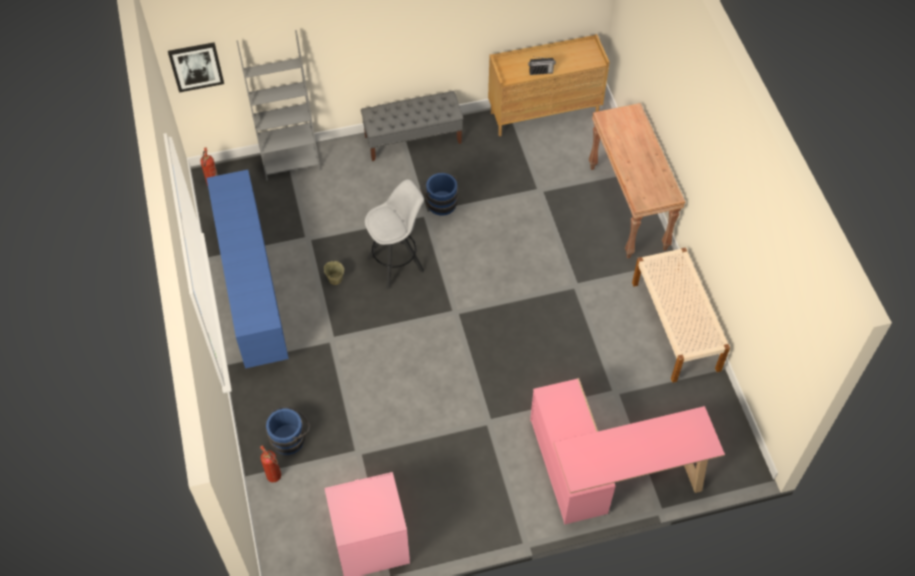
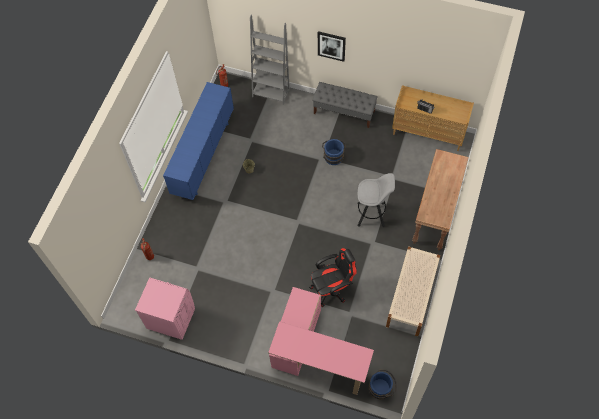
camera: 35 degrees right, 5 degrees up
picture [168,42,224,92] -> picture moved to [318,31,346,62]
blue bucket [266,406,310,455] -> blue bucket moved to [369,370,397,399]
grey stool [365,179,424,289] -> grey stool moved to [357,173,395,227]
none -> black office chair [309,248,357,307]

